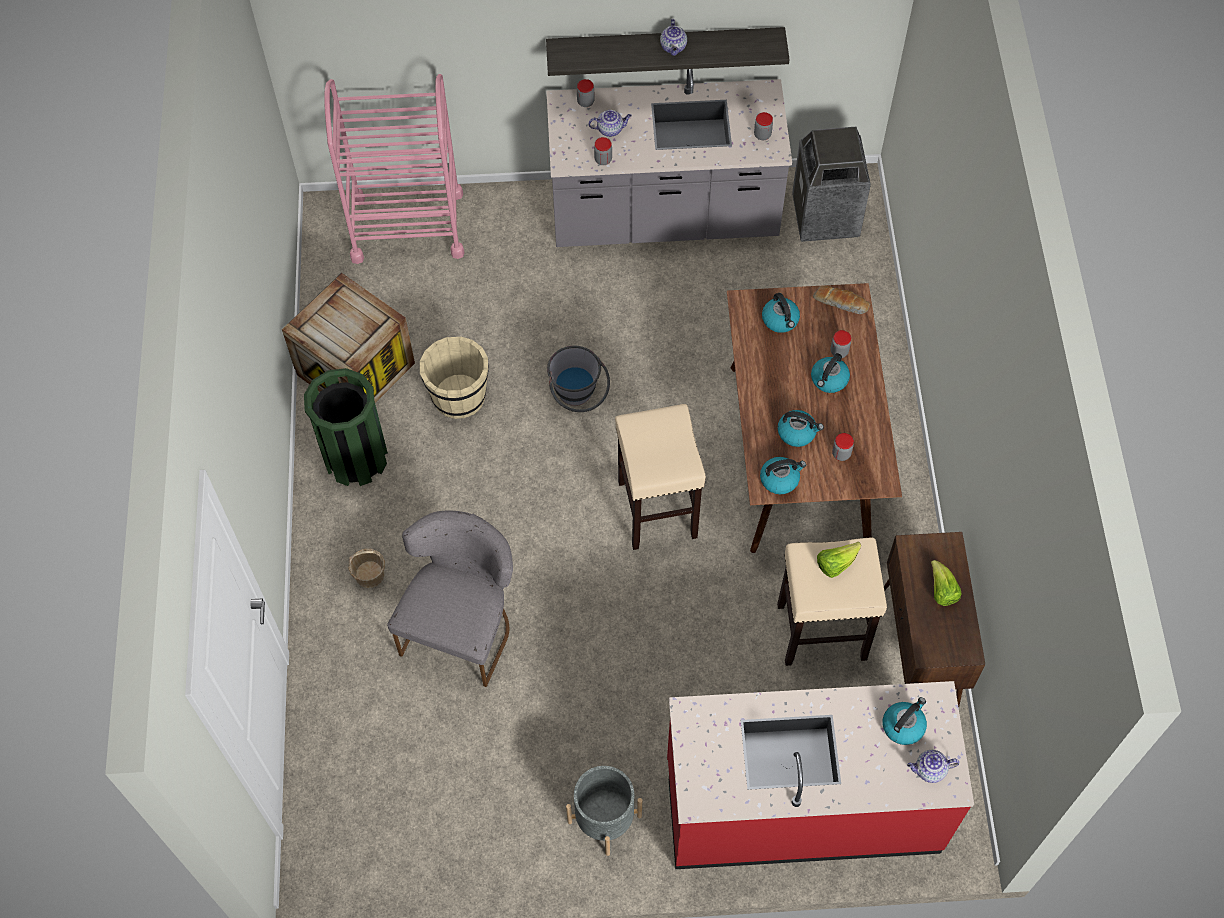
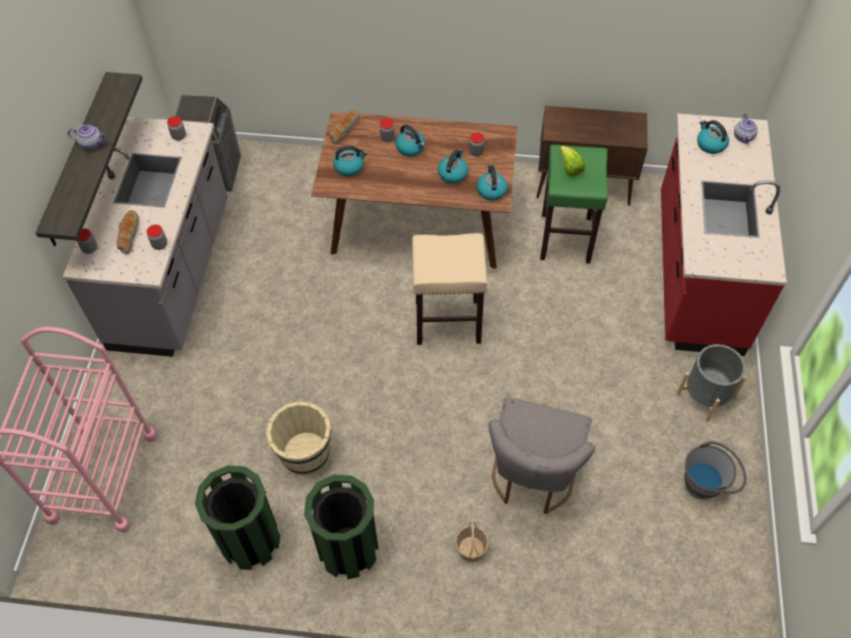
camera: 80 degrees left, 5 degrees down
crate [282,273,415,403] -> green trash can [195,465,280,570]
grey chair [387,511,513,687] -> grey chair turned 105 degrees counterclockwise [489,397,595,514]
grey bucket [547,346,610,412] -> grey bucket moved to [684,441,747,500]
teapot [589,110,632,137] -> bread [117,210,139,254]
beige stool [777,537,887,666] -> green stool [540,145,608,264]
lettuce [931,560,961,606] -> none

